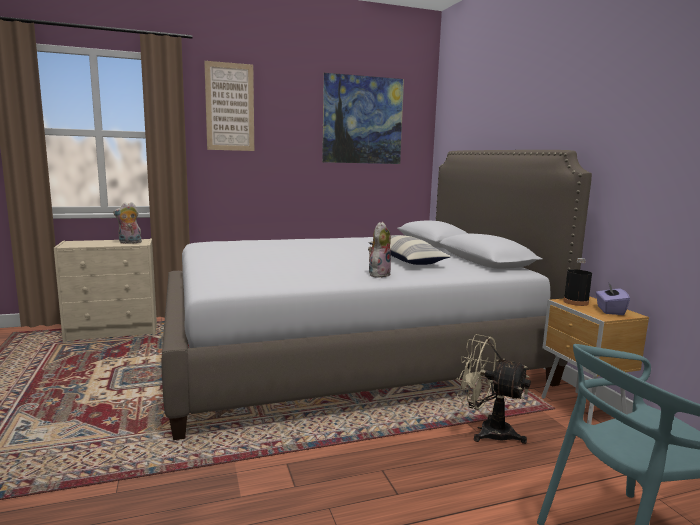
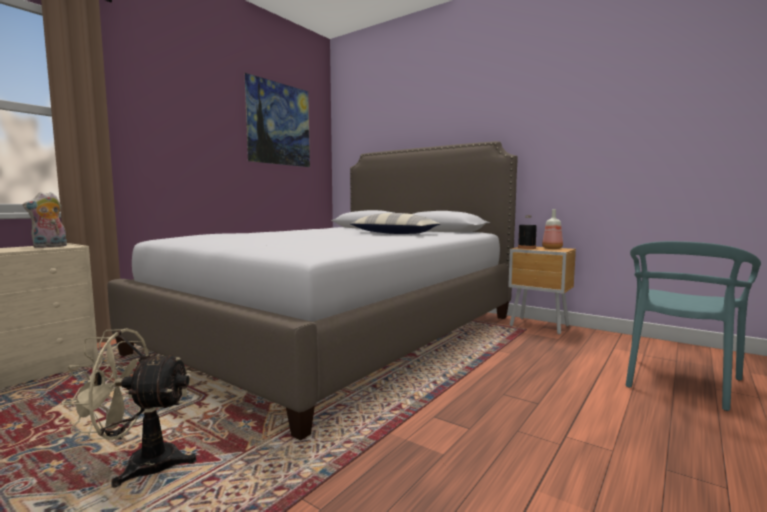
camera: 35 degrees left, 5 degrees down
picture [204,61,254,151] -> none
plush toy [368,222,391,278] -> none
beige fan [457,334,531,444] -> beige fan moved to [61,328,197,488]
purple tissue box [596,282,630,315] -> bottle [542,209,563,249]

